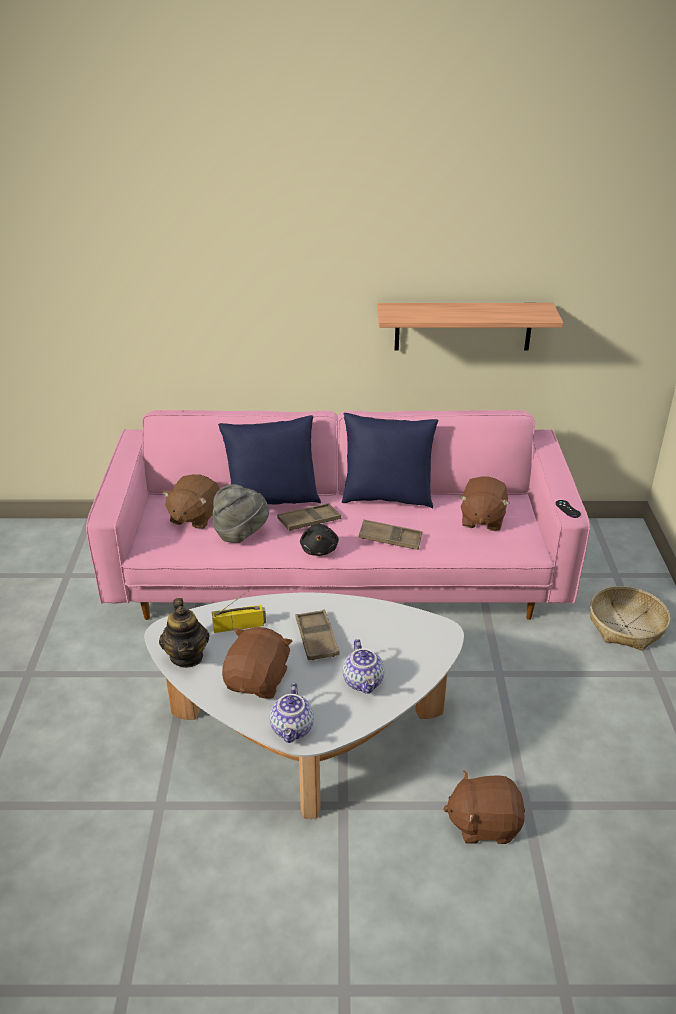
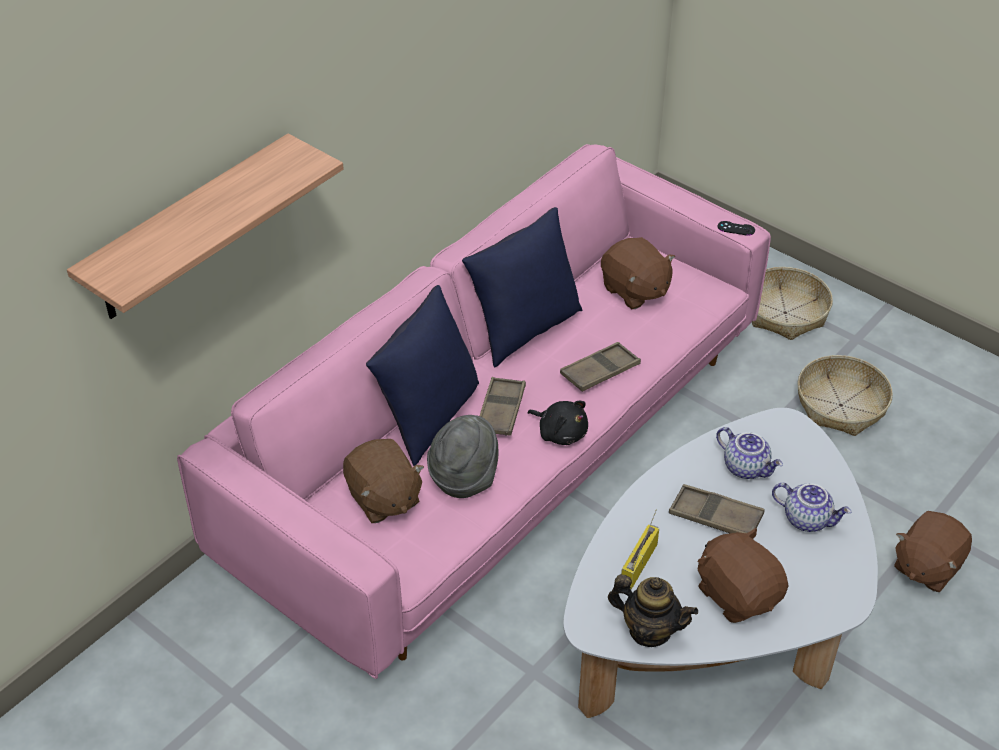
camera: 50 degrees left, 10 degrees up
teapot [270,682,314,743] -> teapot moved to [716,427,783,479]
shelf [377,303,564,351] -> shelf moved to [67,133,344,319]
none -> basket [797,355,893,436]

